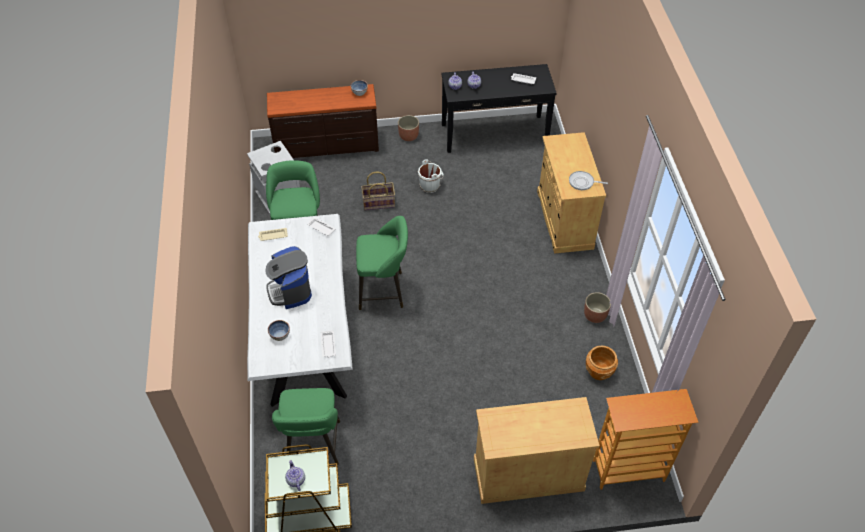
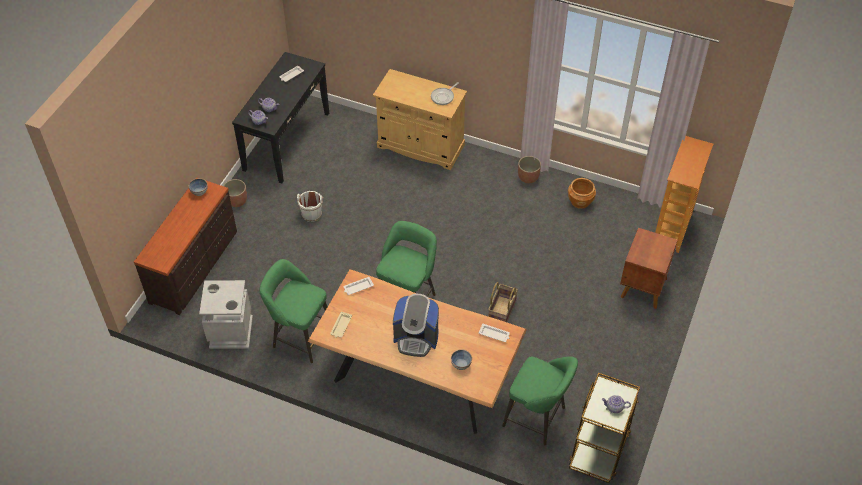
camera: 60 degrees left, 0 degrees up
white dining table [247,214,353,407] -> brown dining table [308,269,527,434]
basket [361,172,395,211] -> basket moved to [488,282,518,322]
beige cabinet [474,397,600,504] -> brown nightstand [620,228,678,309]

